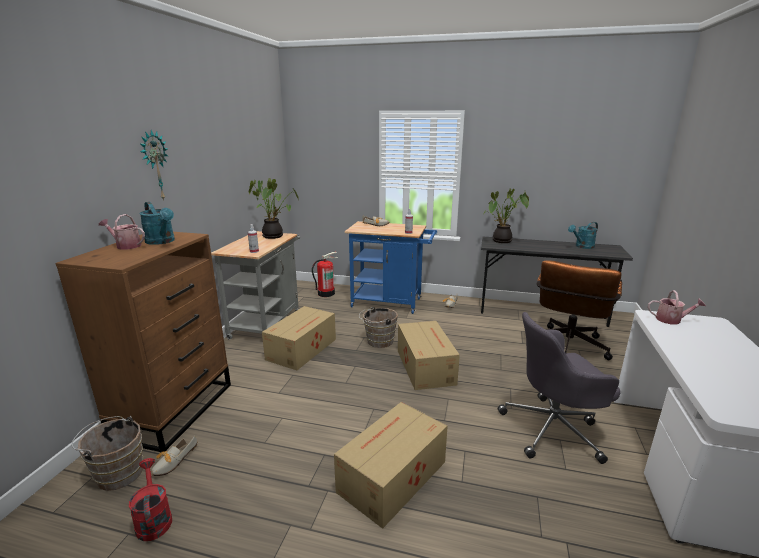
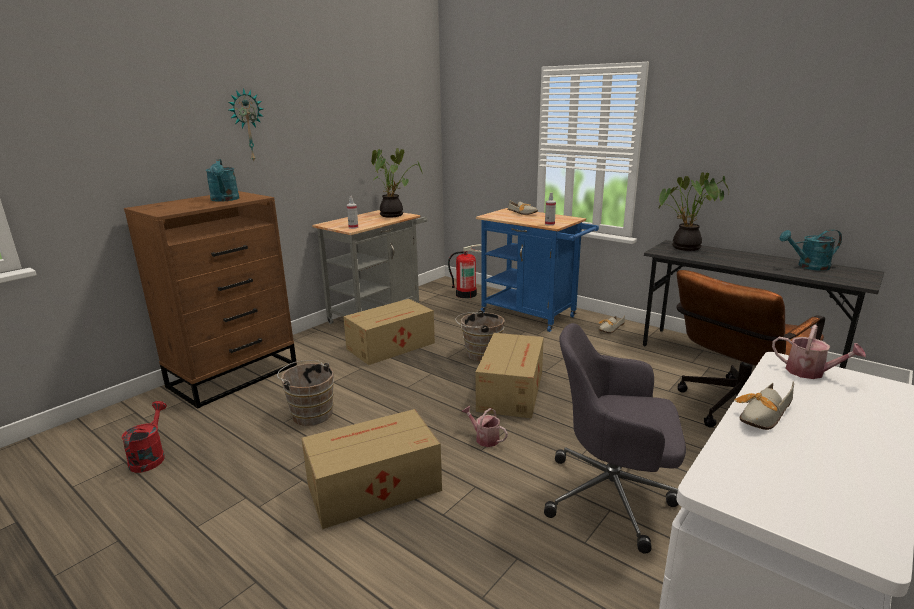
camera: 25 degrees right, 0 degrees up
brown bucket [72,416,143,491] -> brown bucket moved to [277,360,334,426]
watering can [99,214,145,250] -> watering can moved to [461,406,508,447]
shoe [151,435,197,476] -> shoe moved to [734,381,794,430]

